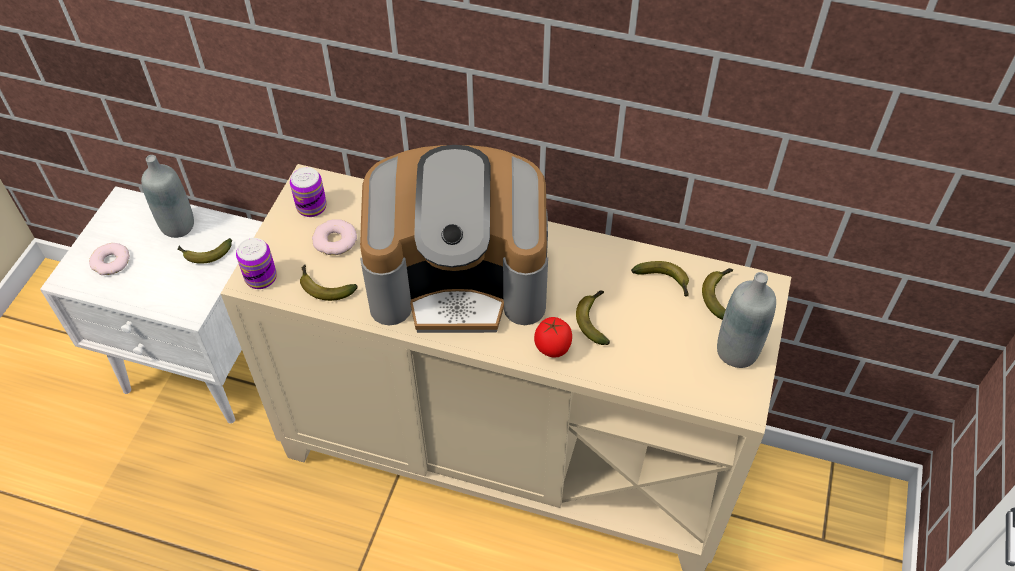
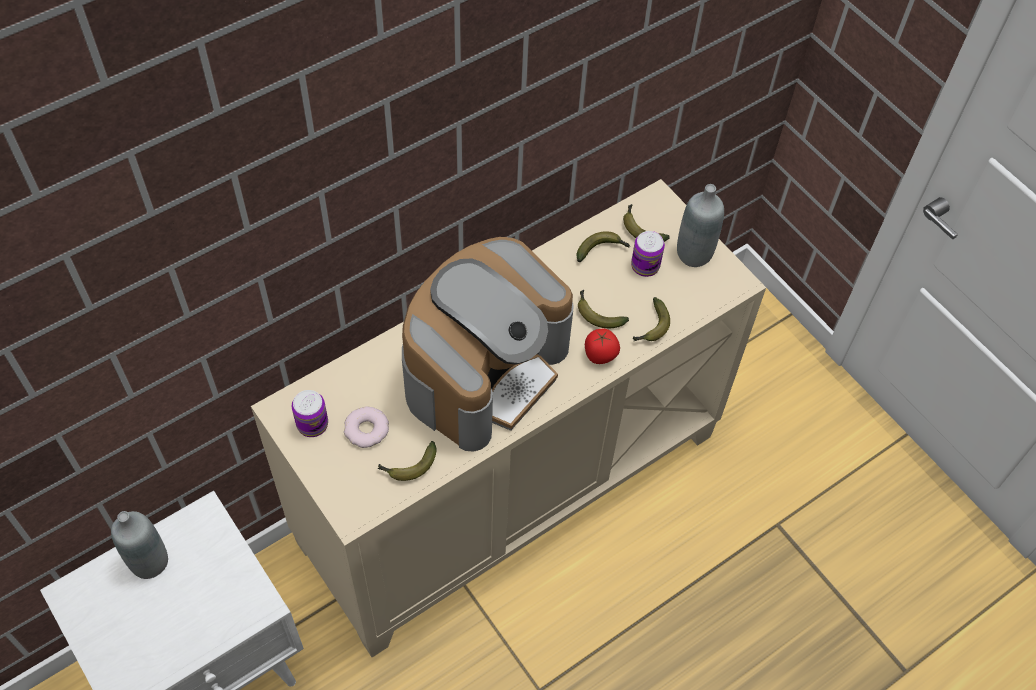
camera: 55 degrees left, 5 degrees up
donut [89,243,130,275] -> none
banana [178,238,232,264] -> banana moved to [633,297,670,341]
can [236,238,277,289] -> can moved to [631,231,665,277]

